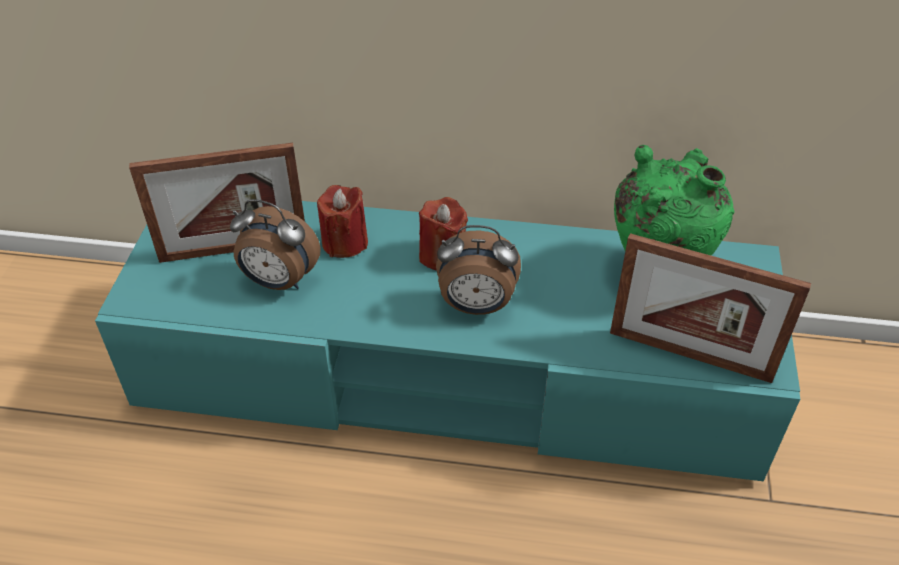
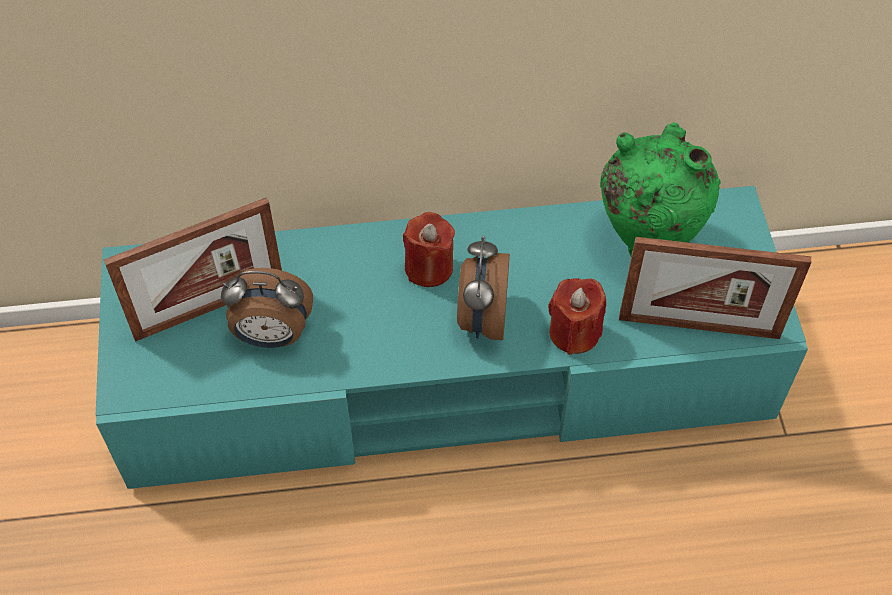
camera: 15 degrees left, 10 degrees up
red candle [317,185,368,258] -> red candle moved to [548,278,606,355]
alarm clock [436,225,521,315] -> alarm clock turned 105 degrees clockwise [457,236,510,340]

